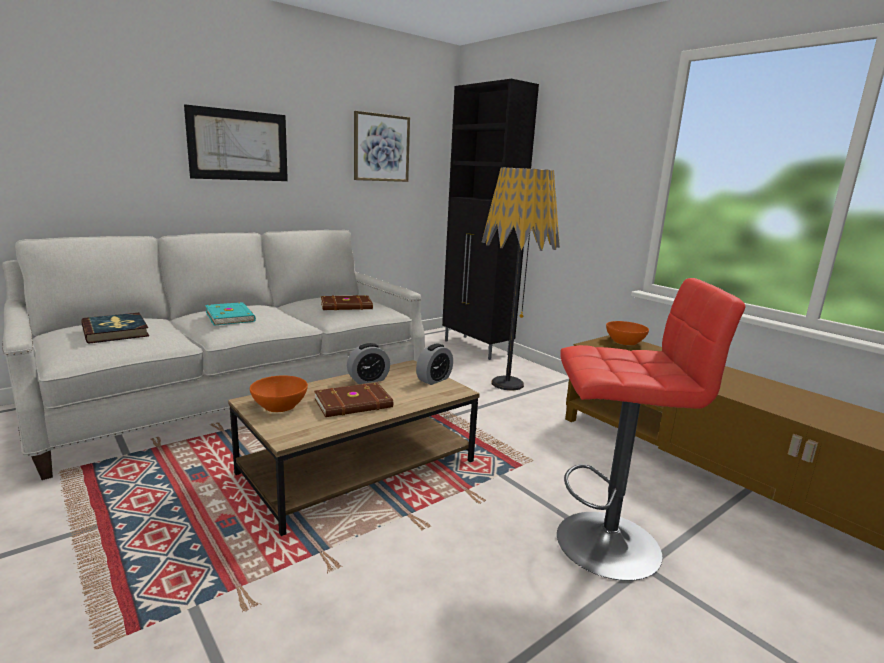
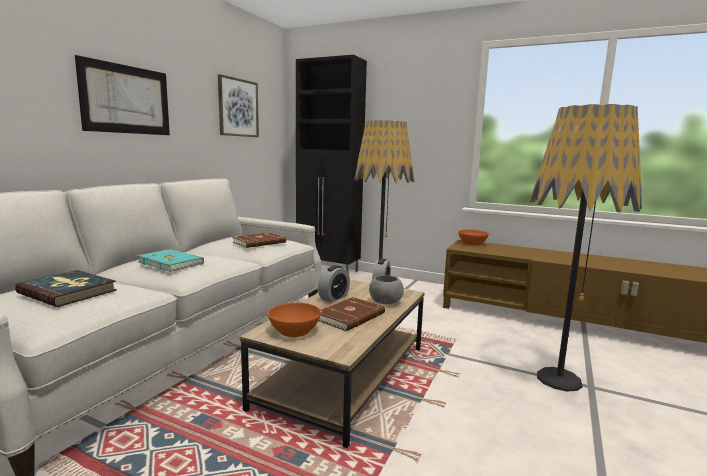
camera: 25 degrees left, 5 degrees down
red stool [557,278,745,581] -> floor lamp [530,104,642,391]
none -> grey bowl [369,275,404,304]

